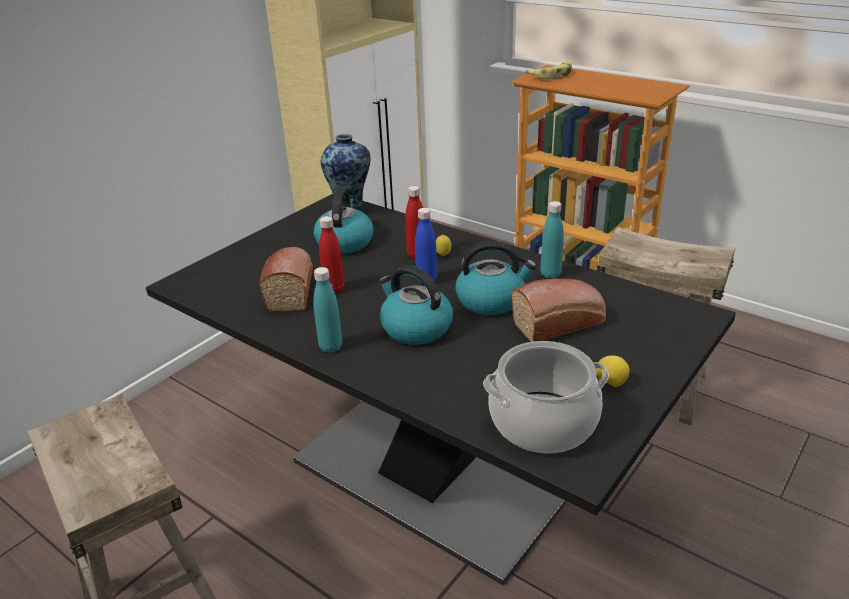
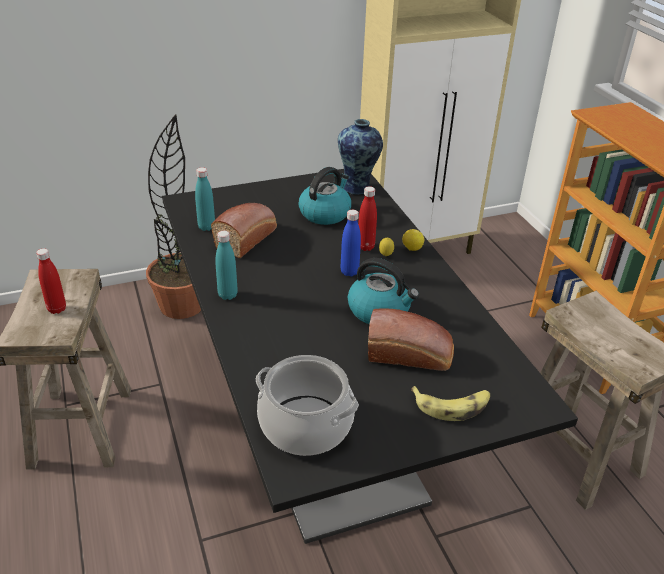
camera: 30 degrees right, 5 degrees up
red bottle [319,216,344,294] -> red bottle moved to [36,249,66,314]
kettle [379,265,453,345] -> none
banana [526,62,572,79] -> banana moved to [411,386,490,421]
turquoise bottle [540,201,564,279] -> turquoise bottle moved to [195,167,215,231]
lemon [596,355,629,387] -> lemon moved to [402,229,424,251]
none -> potted plant [146,114,201,319]

